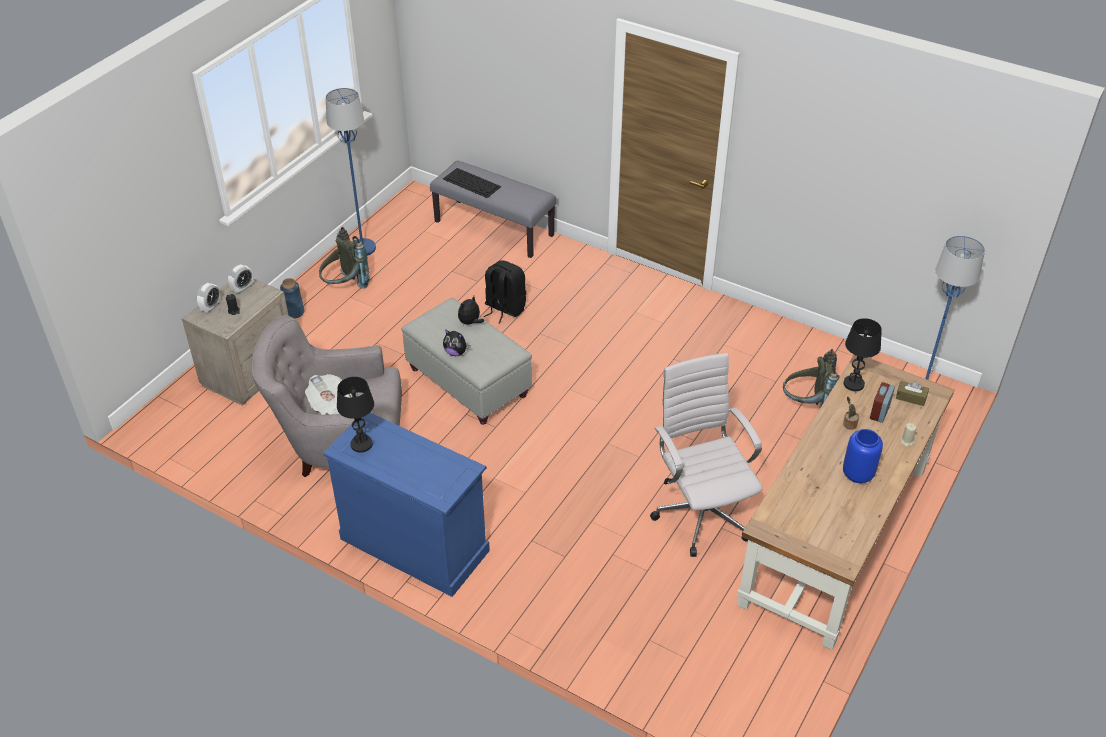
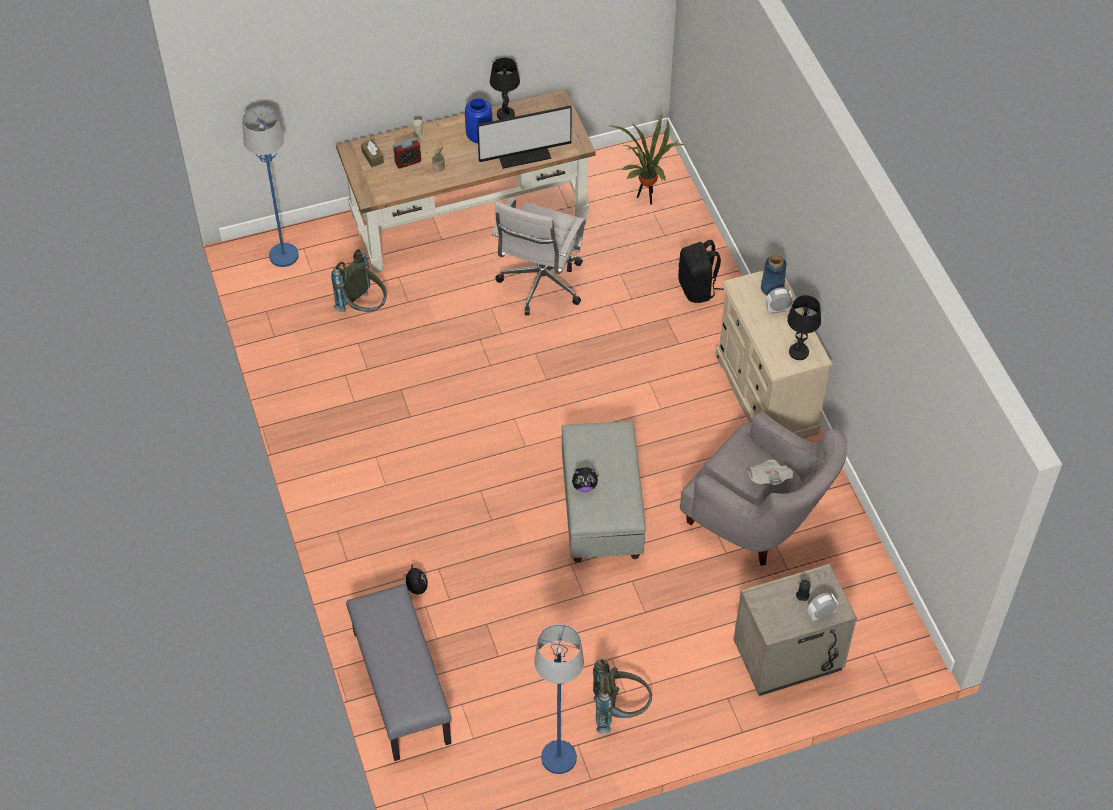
camera: 140 degrees left, 10 degrees up
alarm clock [228,264,253,293] -> alarm clock moved to [766,287,794,314]
blue vase [280,278,305,319] -> blue vase moved to [761,254,786,295]
blue dresser [323,413,490,597] -> beige dresser [715,270,833,439]
keyboard [443,168,501,198] -> none
plush toy [443,329,471,356] -> plush toy moved to [404,565,428,595]
black backpack [484,260,526,324] -> black backpack moved to [678,240,724,303]
black table lamp [844,318,882,391] -> black table lamp moved to [490,58,520,120]
none -> monitor [477,105,571,169]
none -> potted plant [610,114,685,205]

